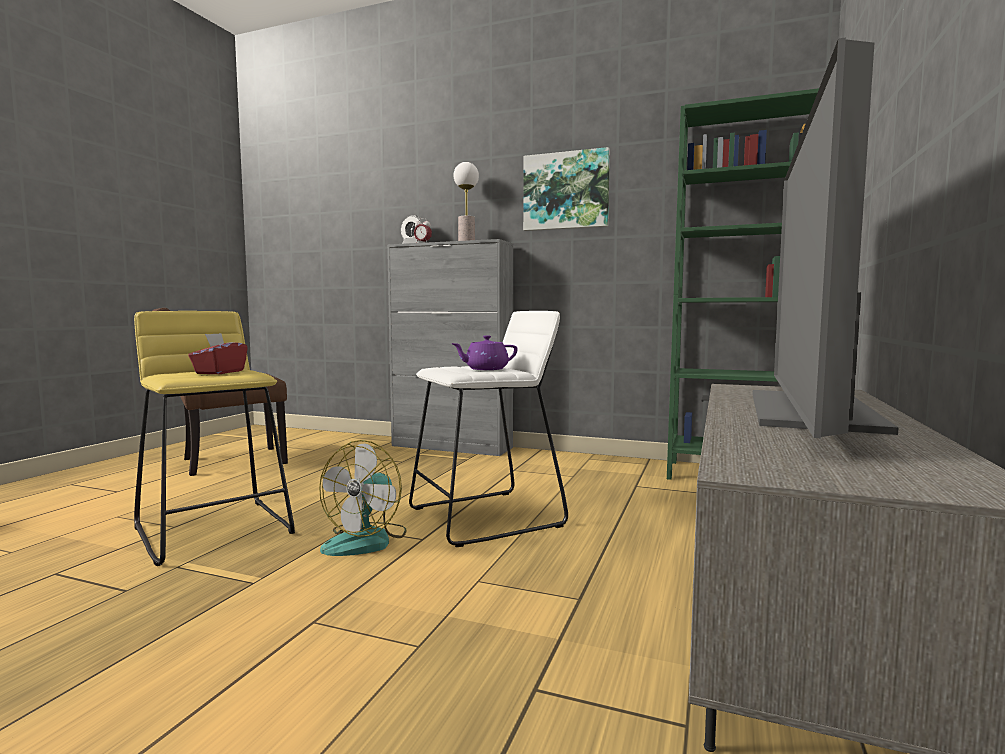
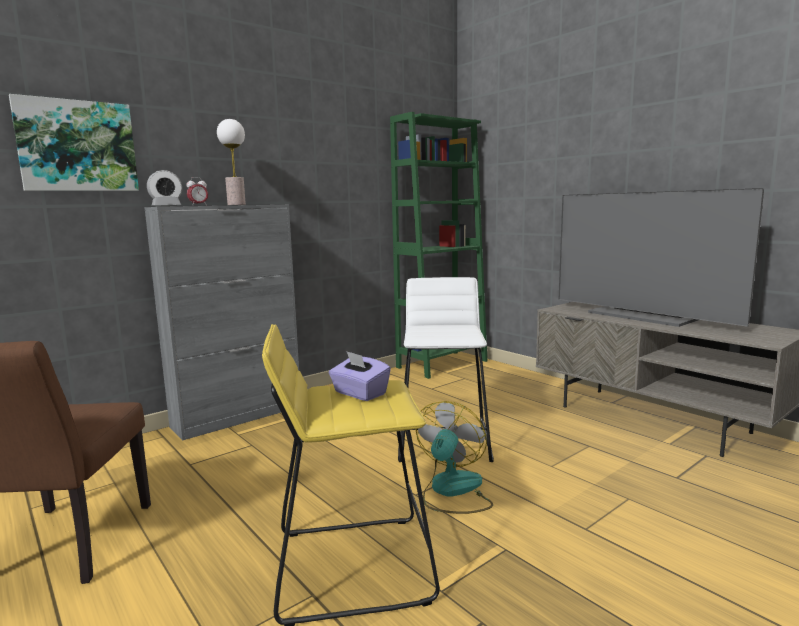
camera: 60 degrees left, 5 degrees up
red tissue box [188,333,248,374] -> purple tissue box [329,351,391,401]
fan [319,440,407,556] -> fan turned 120 degrees counterclockwise [416,401,493,514]
purple teapot [451,335,518,370] -> none
picture [523,147,610,231] -> picture moved to [9,94,139,191]

